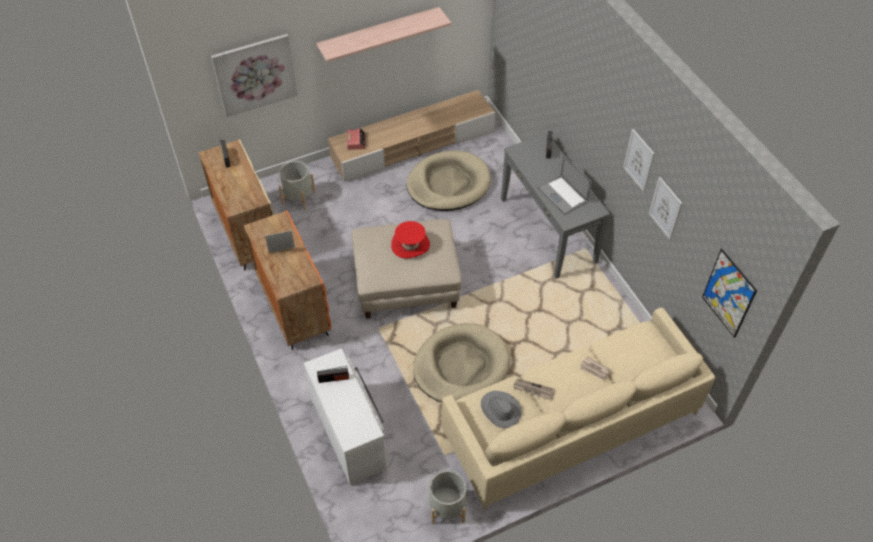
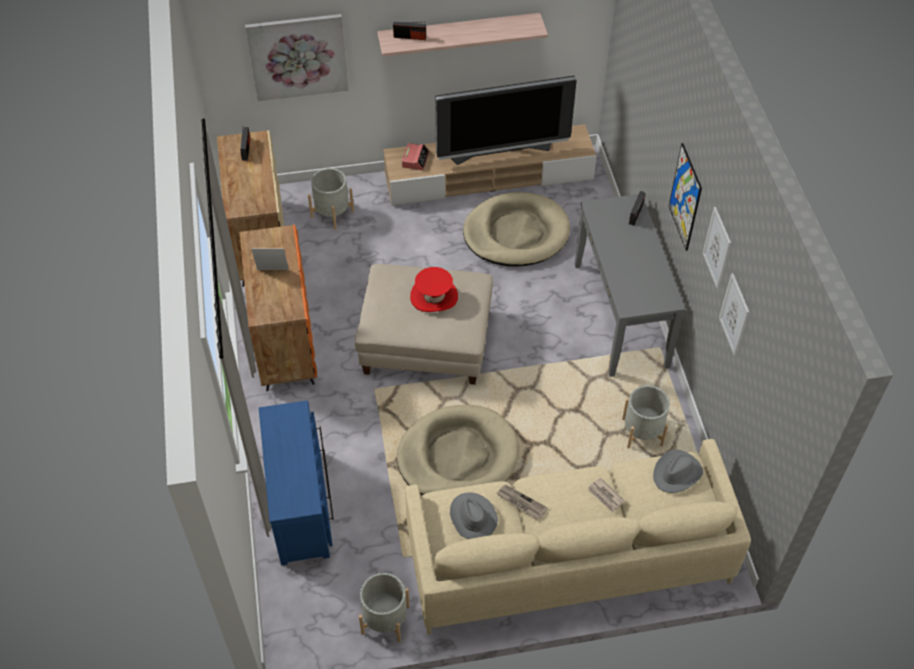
camera: 15 degrees right, 0 degrees up
white dresser [304,348,387,486] -> blue dresser [259,400,334,565]
radio [317,366,349,383] -> radio moved to [393,22,426,40]
laptop [538,155,592,215] -> none
picture [702,249,757,338] -> picture moved to [669,143,702,251]
none -> television [435,76,577,165]
none -> grey planter [622,385,670,448]
none -> grey hat [653,449,703,493]

